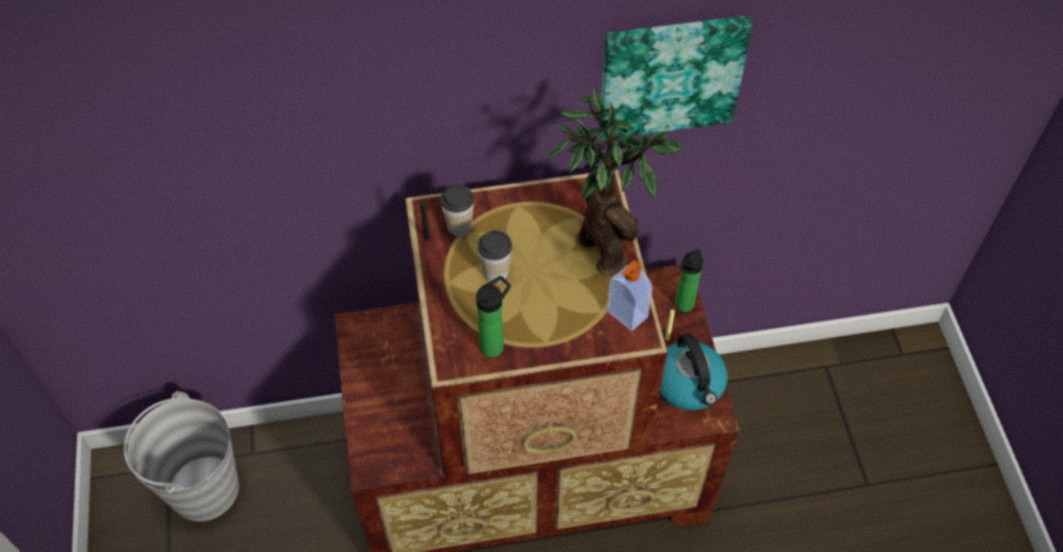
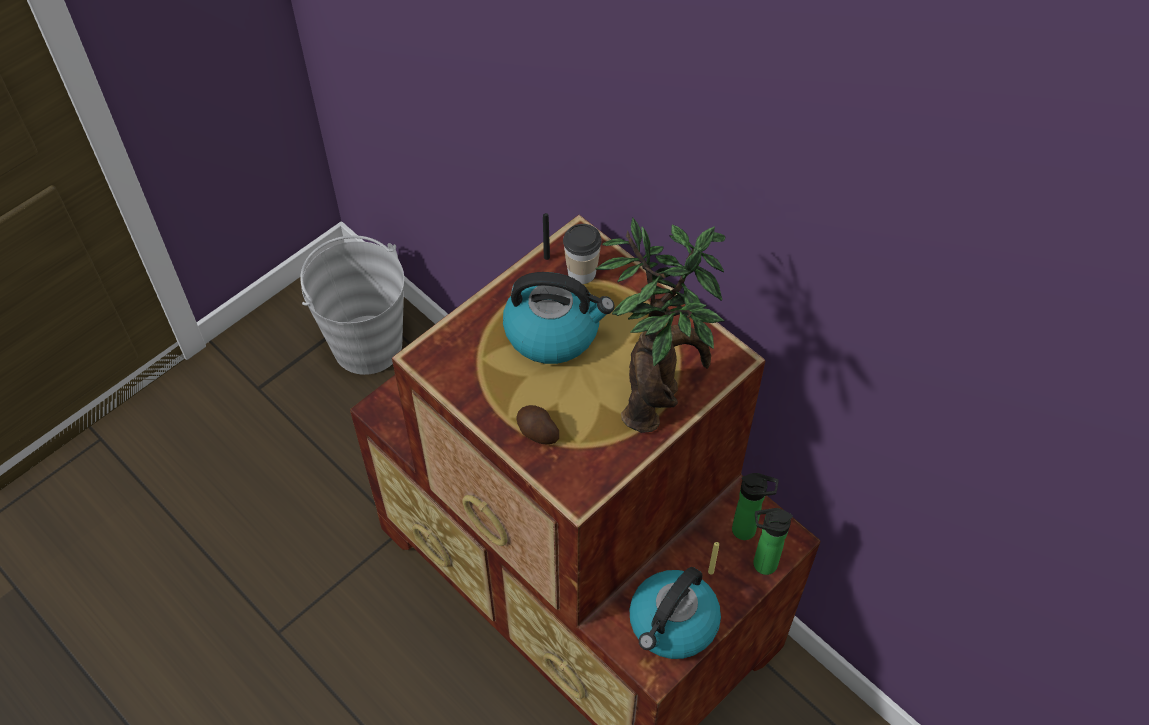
camera: 55 degrees right, 0 degrees up
bottle [476,276,511,357] -> bottle moved to [732,473,779,540]
cup [478,230,512,283] -> kettle [503,272,614,364]
picture [599,15,753,140] -> none
soap dispenser [607,260,653,331] -> none
none -> potato [516,405,559,444]

